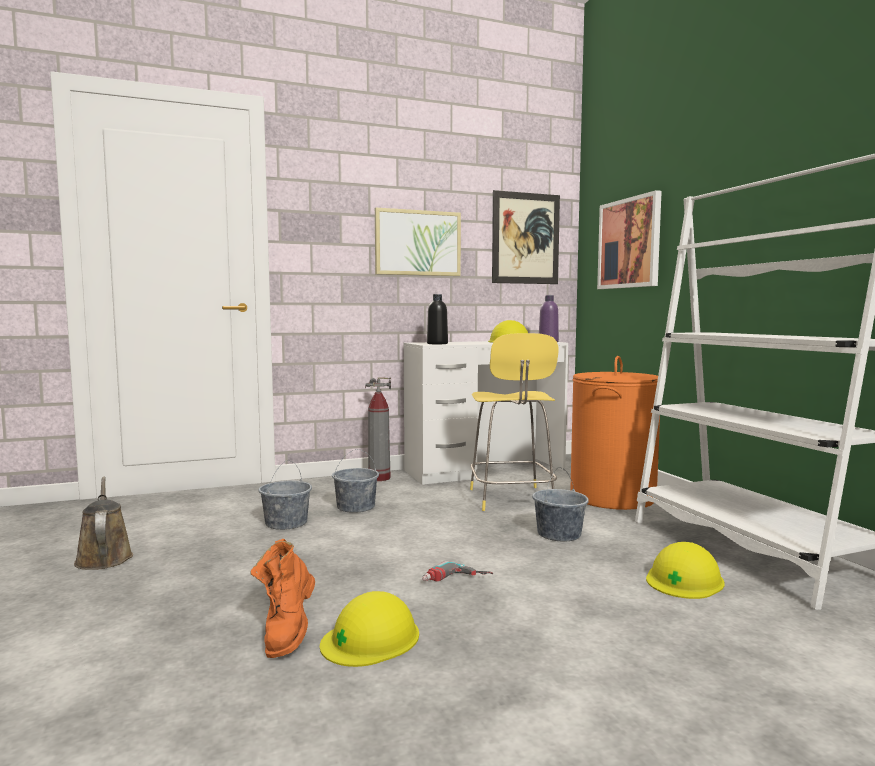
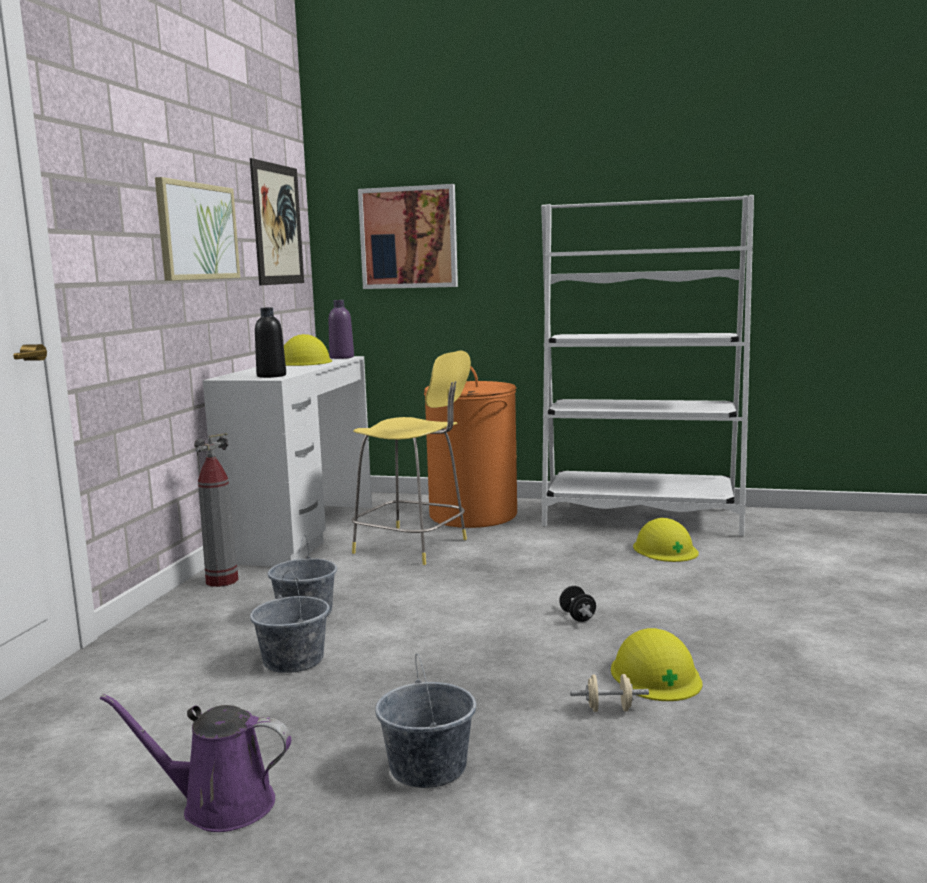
camera: 55 degrees left, 5 degrees up
brown watering can [74,477,133,570] -> purple watering can [100,694,291,832]
orange boot [251,539,315,658] -> beige dumbbell [570,674,649,712]
power drill [422,560,493,582] -> black dumbbell [559,586,596,622]
grey bucket [532,467,589,541] -> grey bucket moved to [375,654,476,788]

